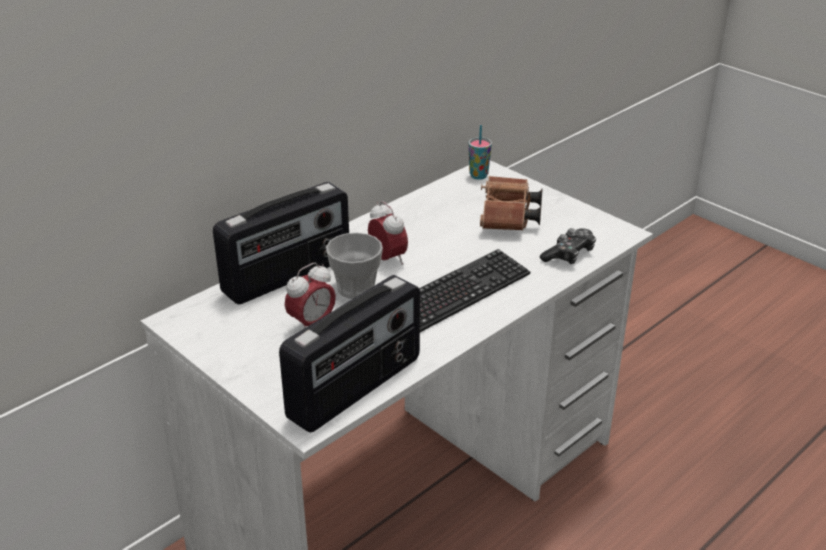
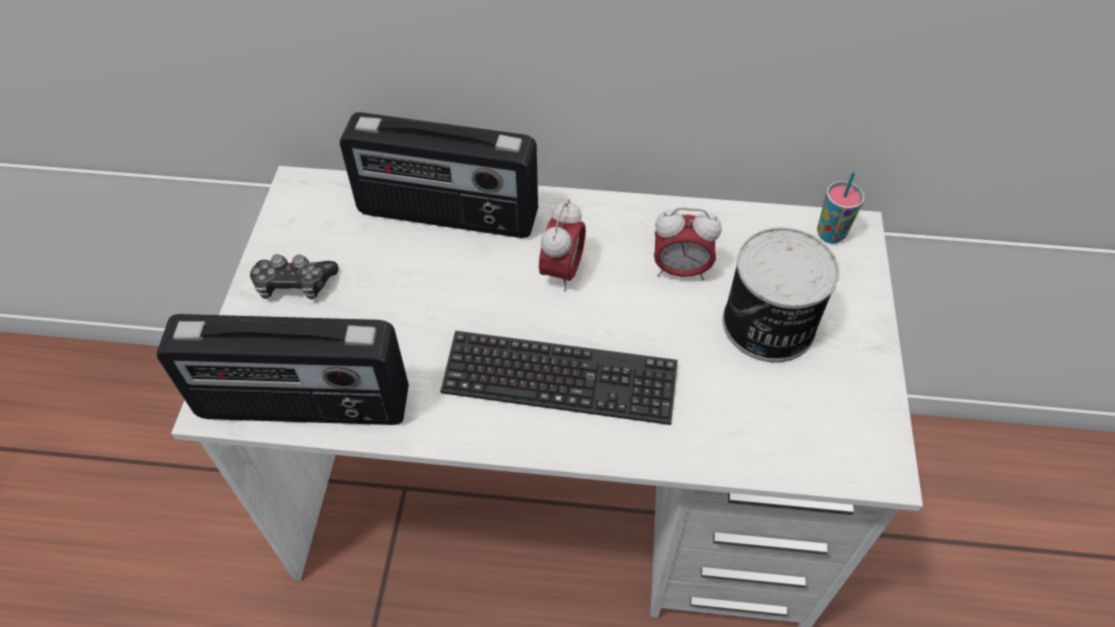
camera: 50 degrees right, 20 degrees up
alarm clock [285,262,336,328] -> alarm clock moved to [654,208,722,280]
cup [326,232,383,299] -> none
brown binoculars [480,176,543,231] -> can [723,227,839,362]
game controller [540,228,596,264] -> game controller moved to [250,254,339,300]

